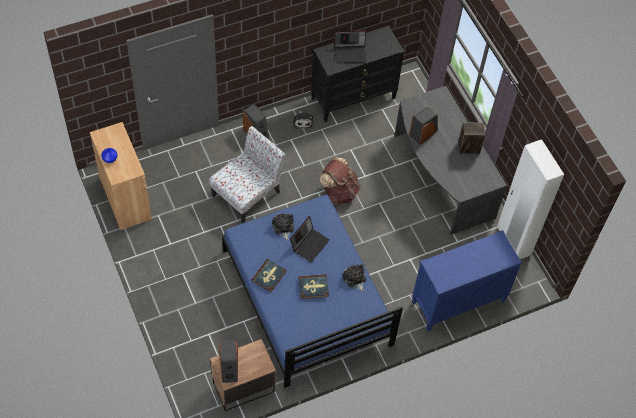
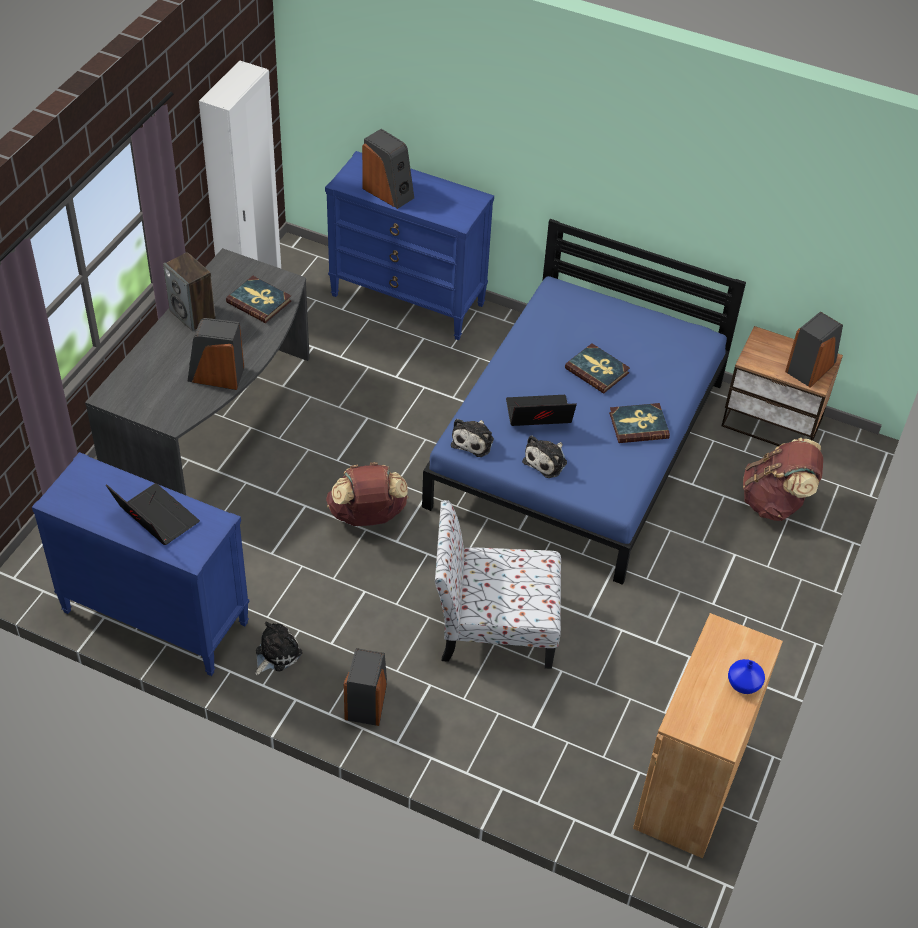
camera: 130 degrees left, 10 degrees down
black dresser [311,26,405,122] -> blue dresser [32,452,249,676]
plush toy [343,264,366,292] -> plush toy moved to [451,419,494,457]
none -> book [226,276,291,323]
none -> speaker [362,129,414,209]
none -> brown backpack [743,438,823,521]

